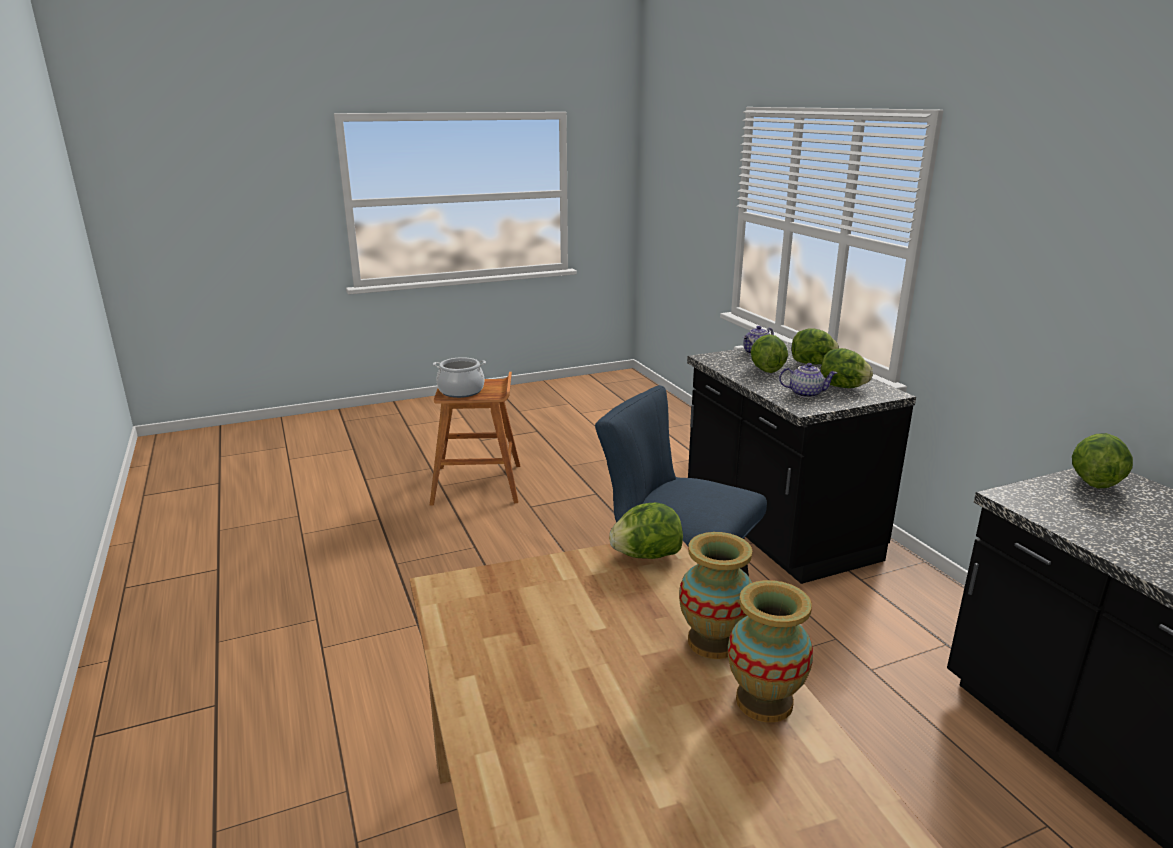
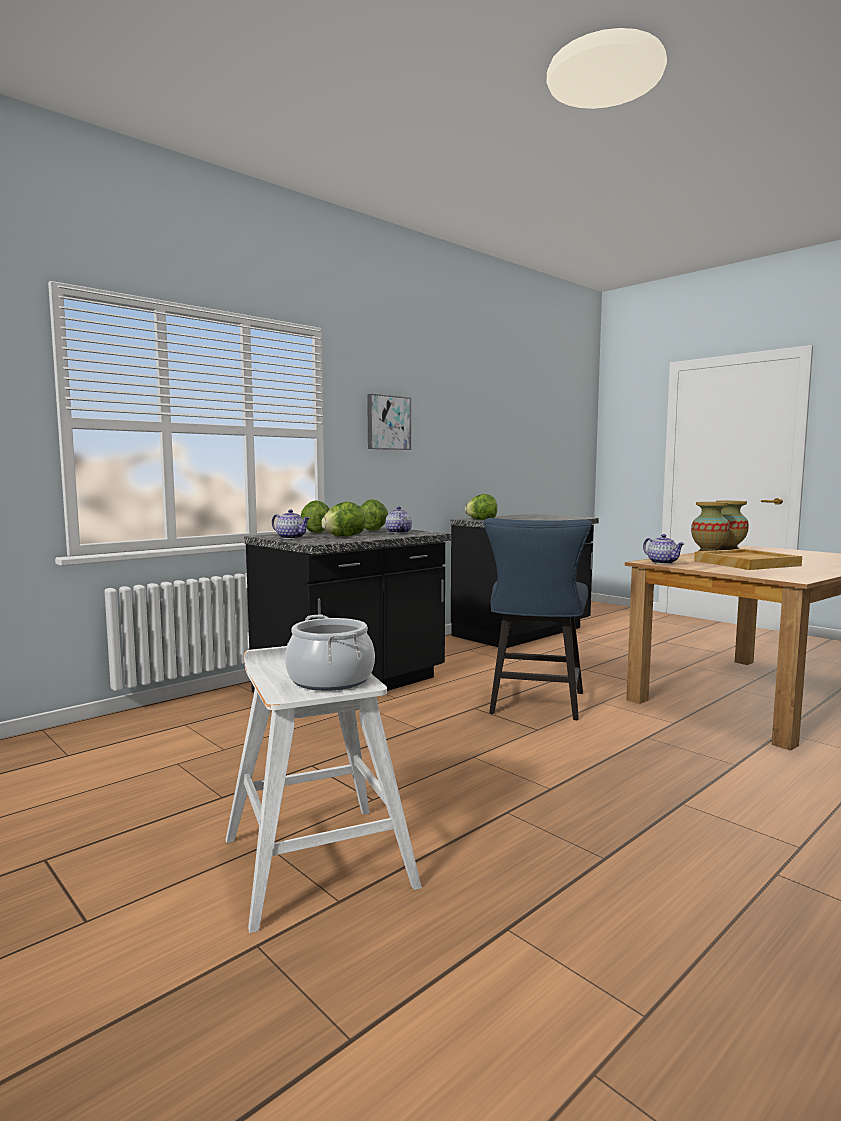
camera: 110 degrees left, 15 degrees down
brown stool [430,372,520,506] -> white stool [226,646,422,933]
lettuce [609,503,683,559] -> teapot [643,534,684,564]
none -> picture [367,394,411,450]
none -> beige tray [694,549,802,570]

